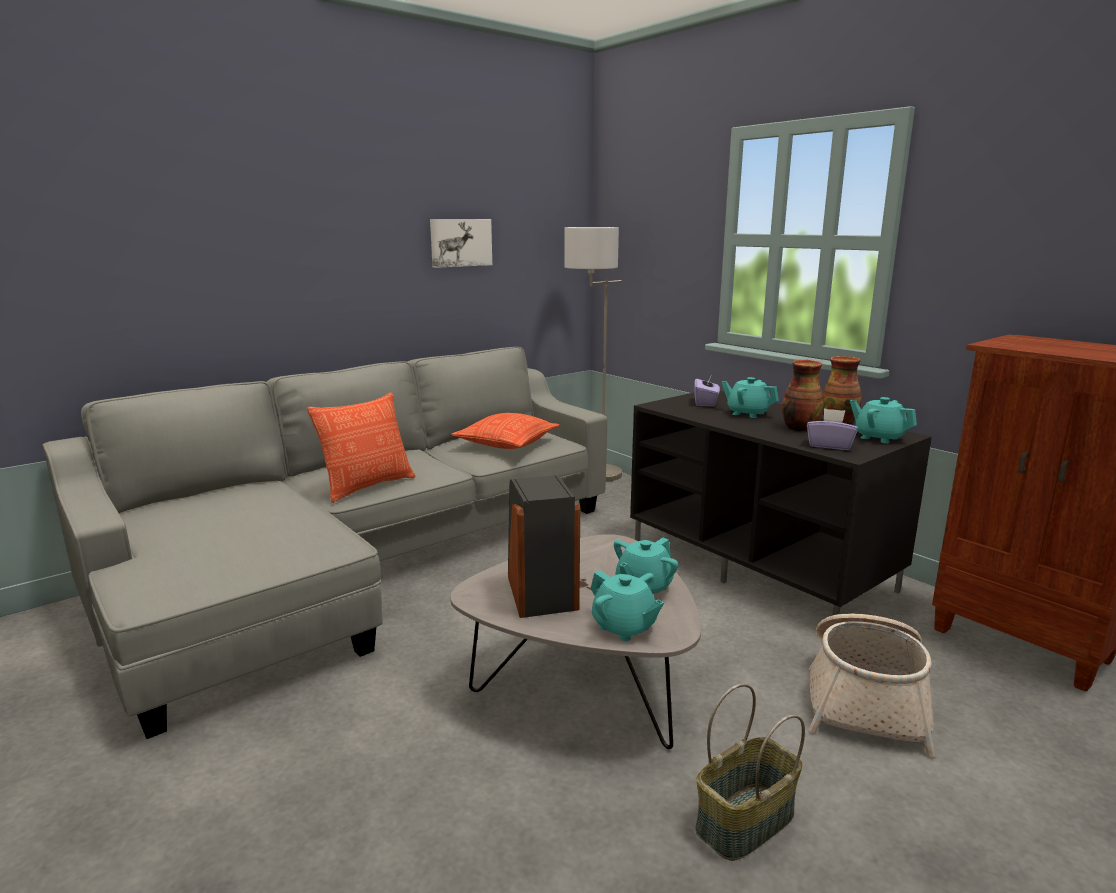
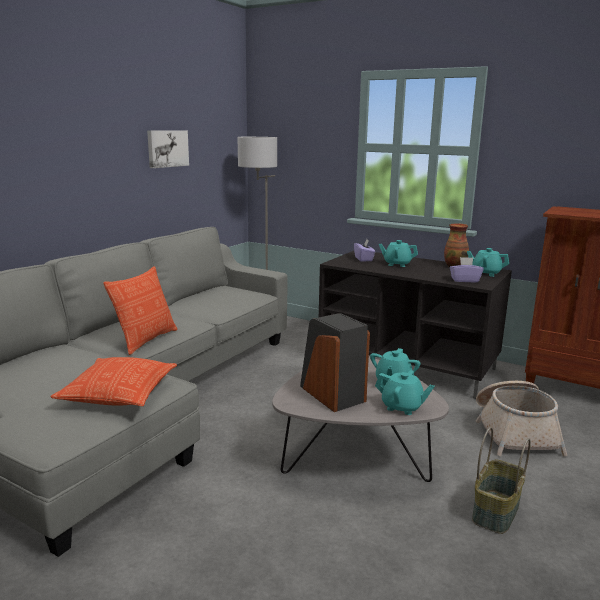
camera: 20 degrees left, 0 degrees up
orange pillow [452,413,559,449] -> orange pillow moved to [50,357,177,406]
vase [782,360,823,431] -> none

